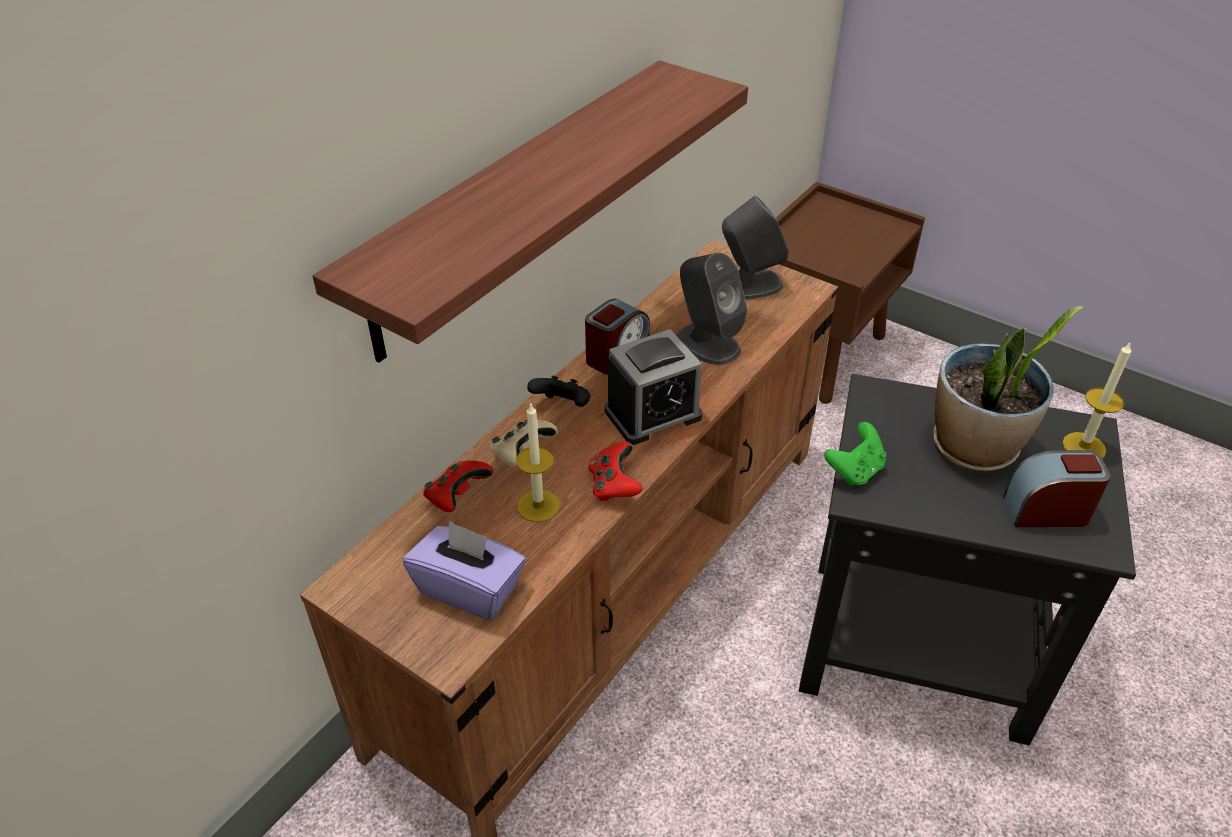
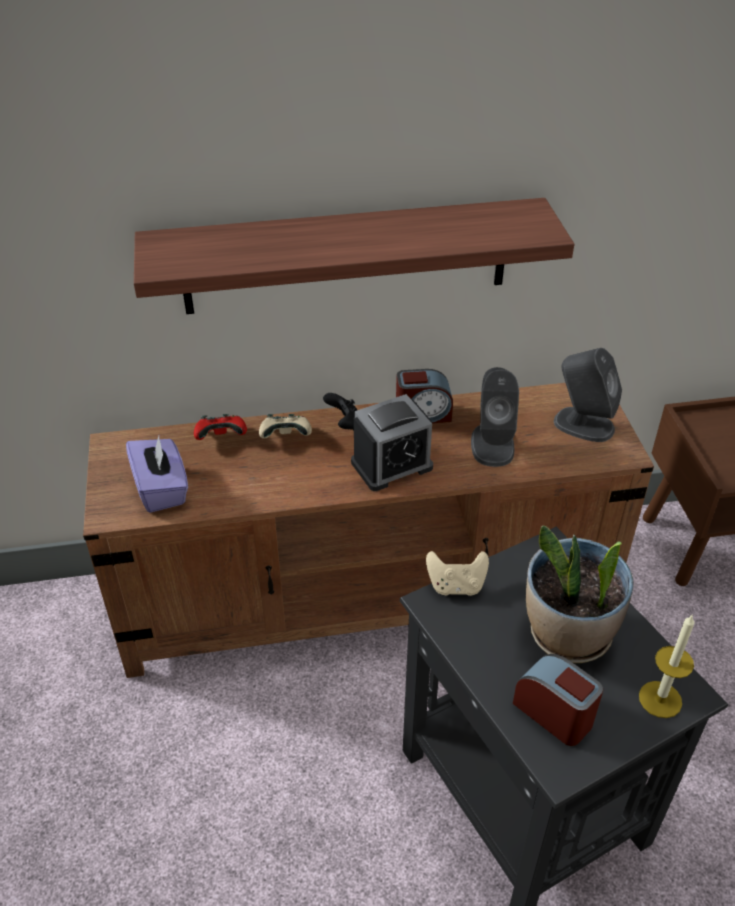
camera: 45 degrees right, 0 degrees up
candle [516,402,560,522] -> none
red game controller [588,442,643,501] -> none
alarm clock [605,329,702,445] -> alarm clock turned 45 degrees counterclockwise [351,394,433,491]
green game controller [824,422,886,487] -> beige game controller [426,551,489,596]

